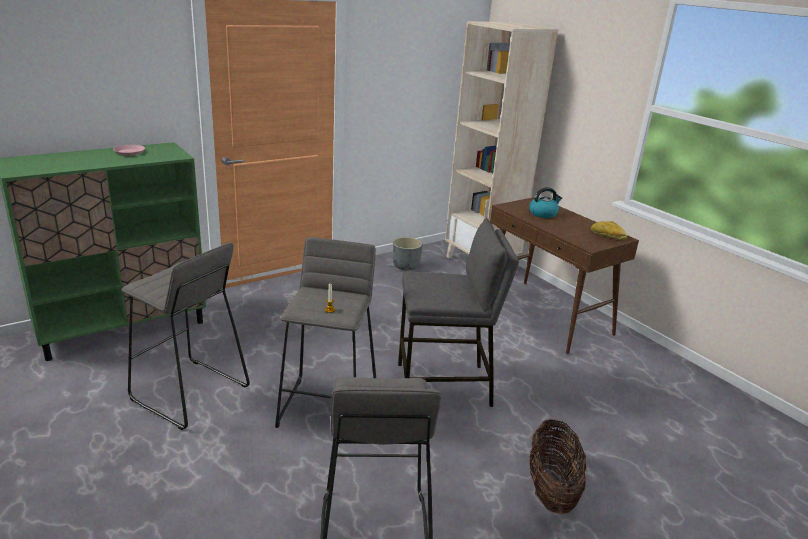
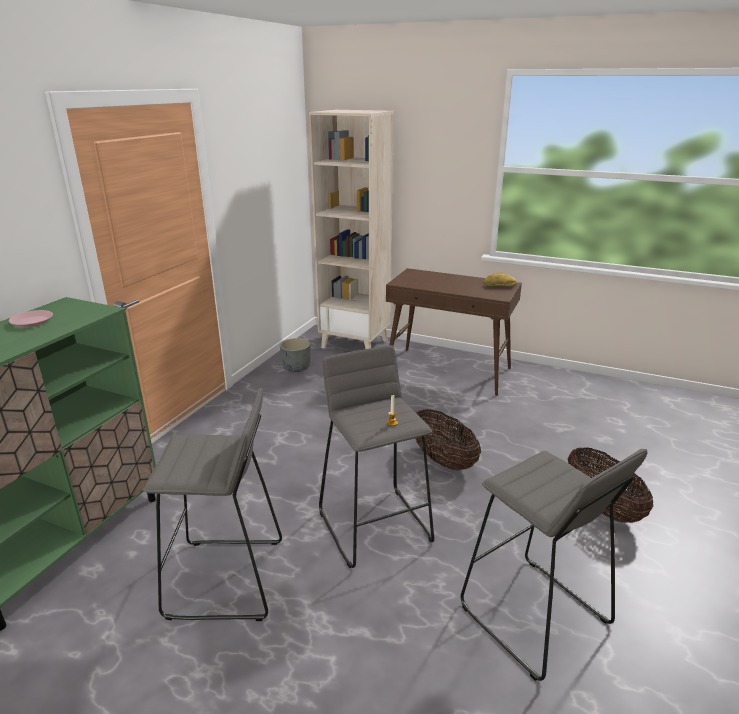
camera: 30 degrees left, 0 degrees up
grey stool [398,218,519,407] -> basket [415,409,481,471]
kettle [529,187,562,218] -> none

